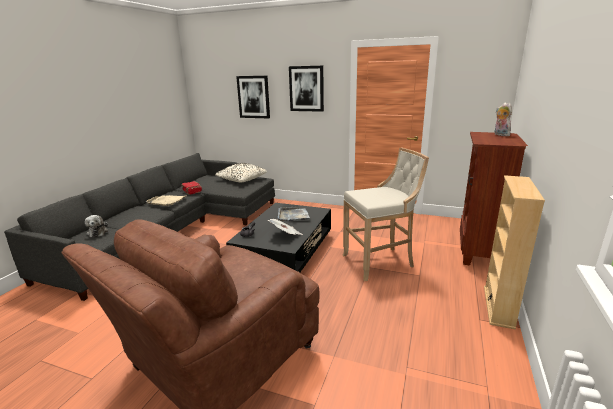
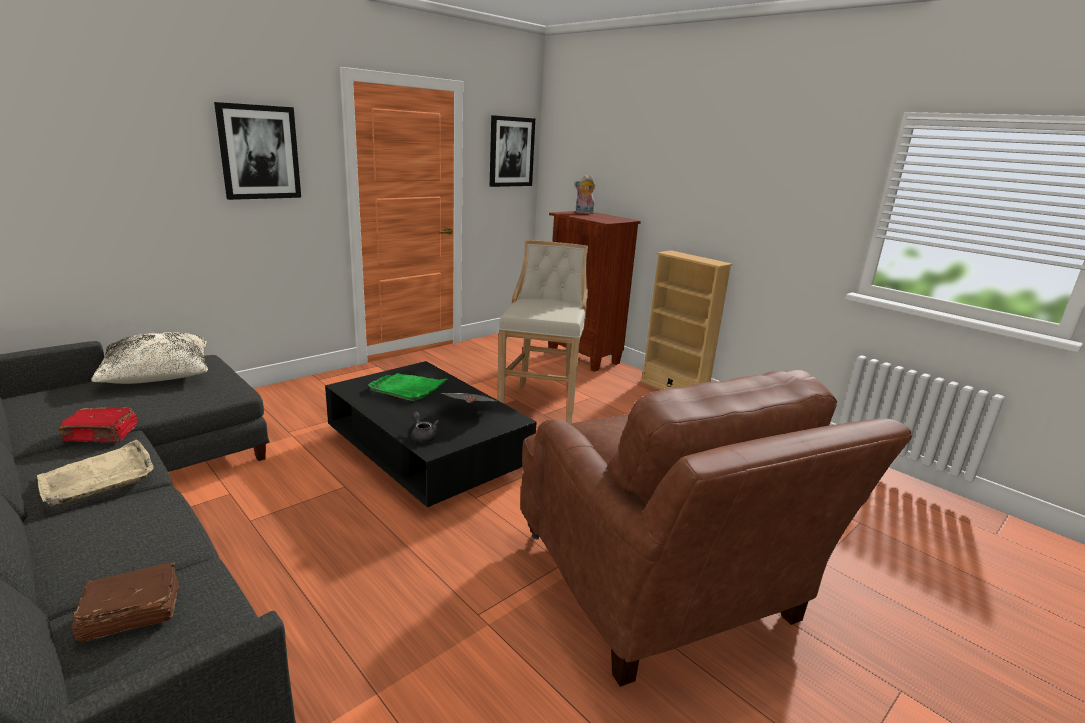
camera: 65 degrees left, 0 degrees up
plush toy [85,215,108,238] -> brown book [71,562,179,643]
picture [236,76,270,118] -> picture moved to [490,115,535,187]
grey tray [278,207,310,221] -> green tray [368,373,447,401]

